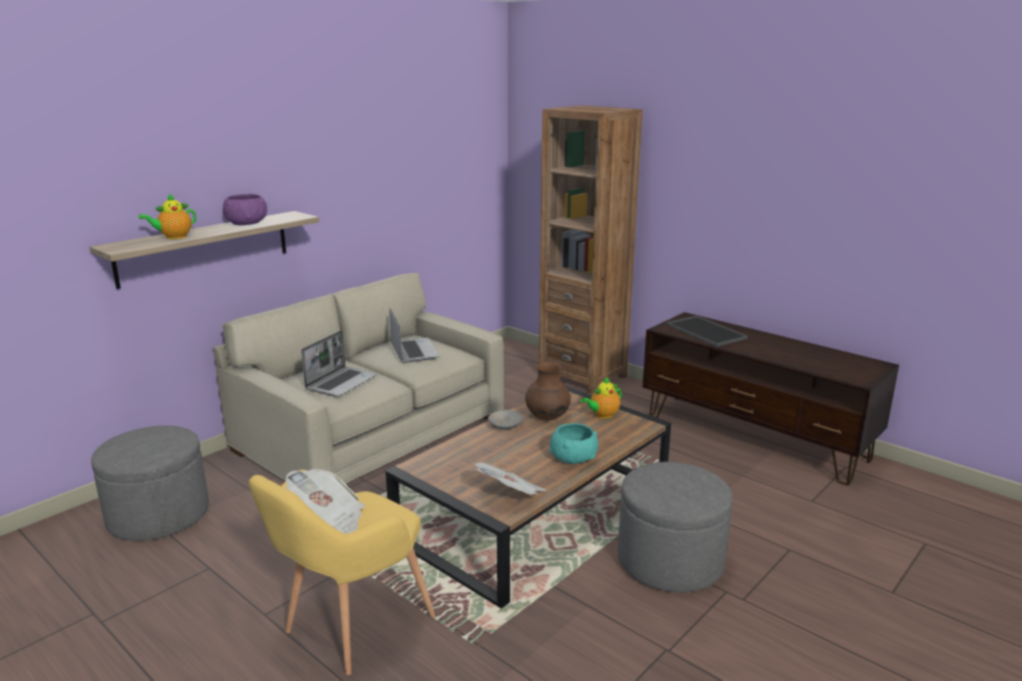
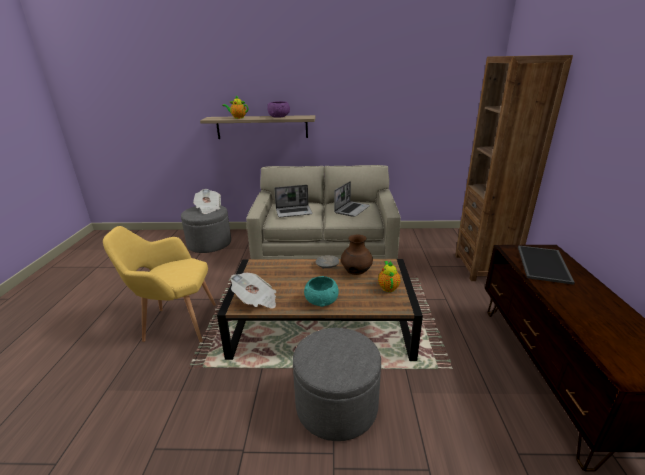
camera: 50 degrees right, 5 degrees up
newspaper [286,469,364,534] -> newspaper moved to [193,189,221,214]
teapot [581,377,622,419] -> teapot turned 75 degrees clockwise [378,261,401,292]

